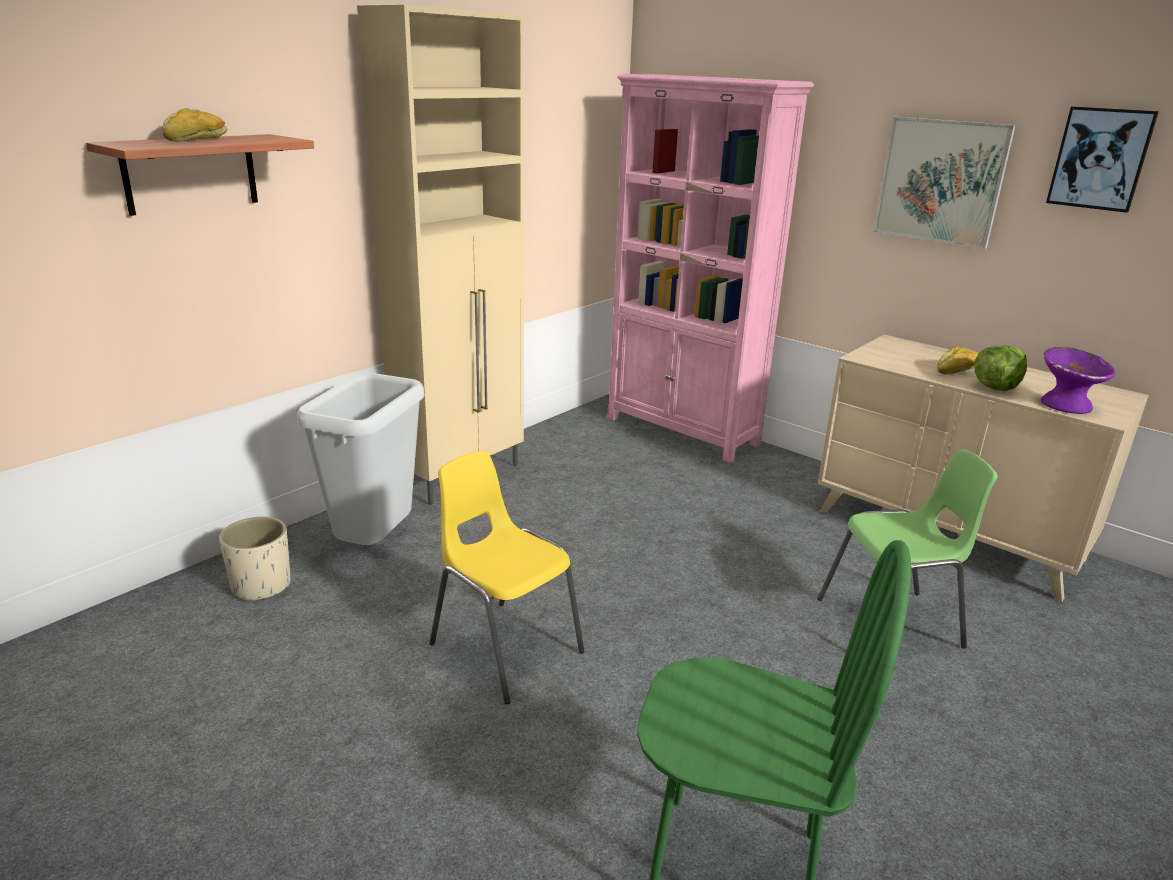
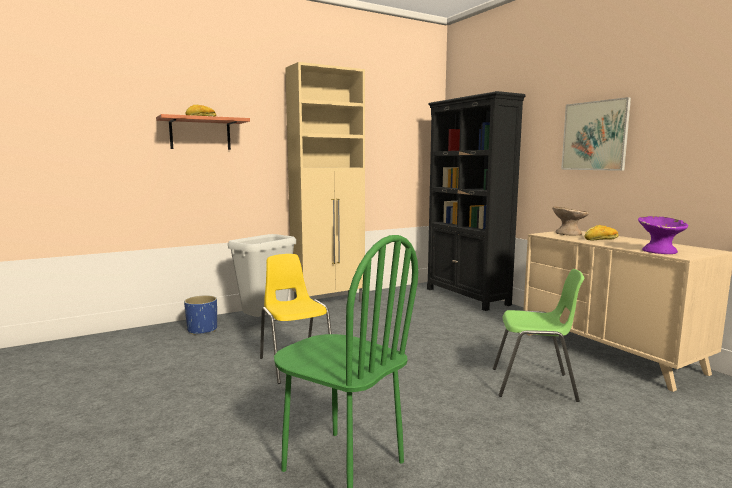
camera: 20 degrees right, 15 degrees down
beige planter [219,517,291,602] -> blue planter [184,295,217,335]
pink bookcase [607,74,814,463] -> black bookcase [427,91,526,311]
lettuce [974,345,1028,391] -> none
picture [1046,106,1159,213] -> none
none -> beige bowl [552,206,589,235]

